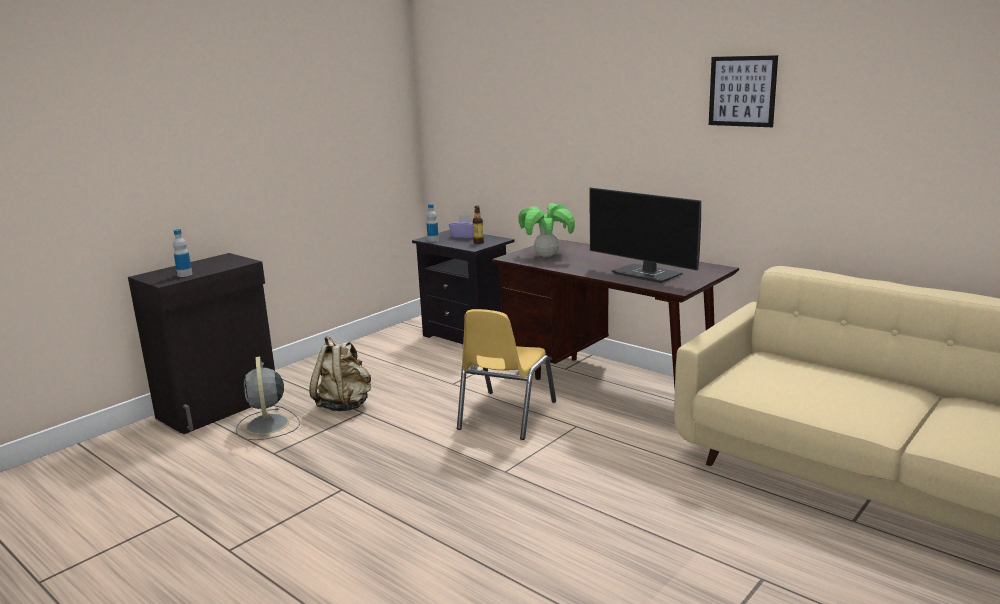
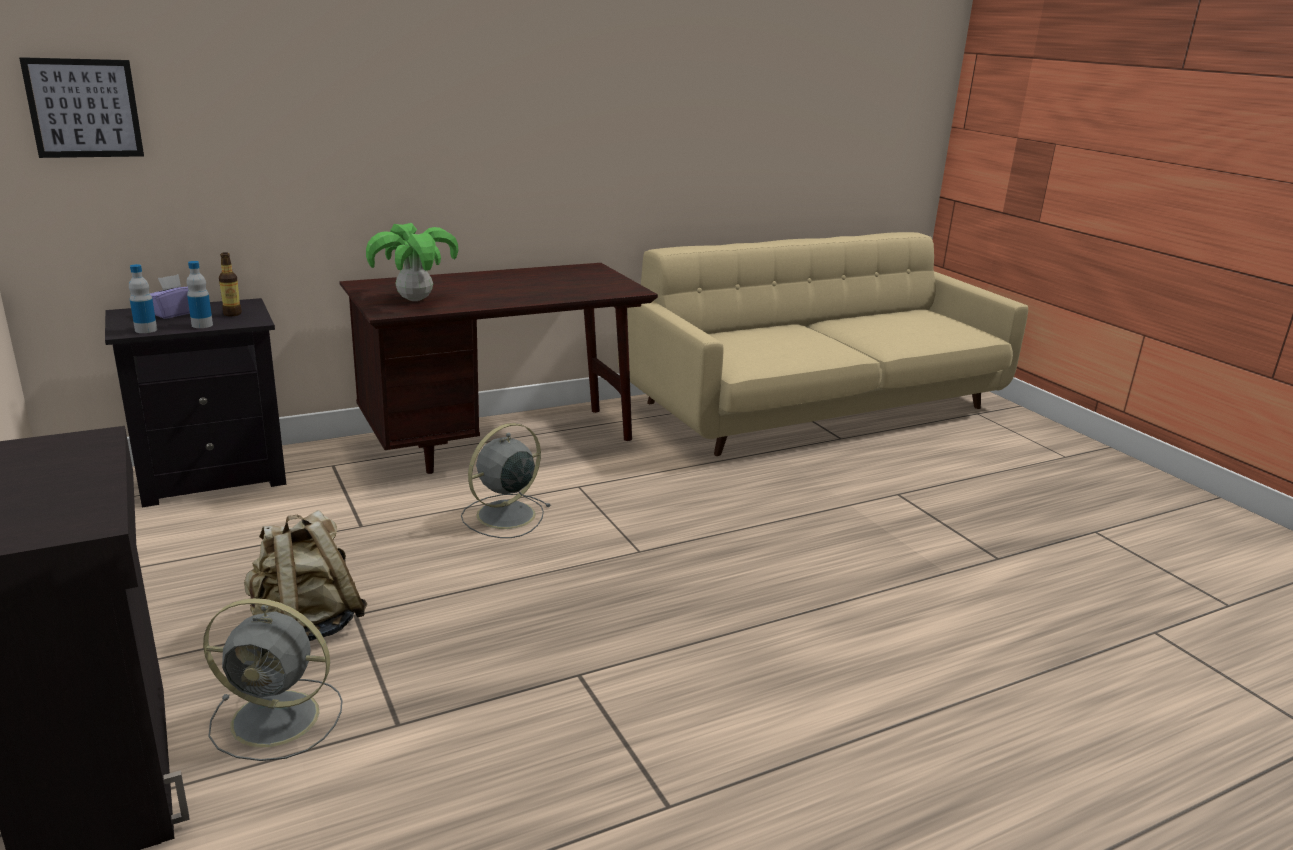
camera: 70 degrees left, 5 degrees up
bottle [173,229,192,277] -> bottle moved to [187,261,213,328]
yellow chair [457,309,556,440] -> grey fan [461,423,551,538]
monitor [590,187,701,283] -> none
picture [709,55,778,127] -> picture moved to [19,57,144,158]

